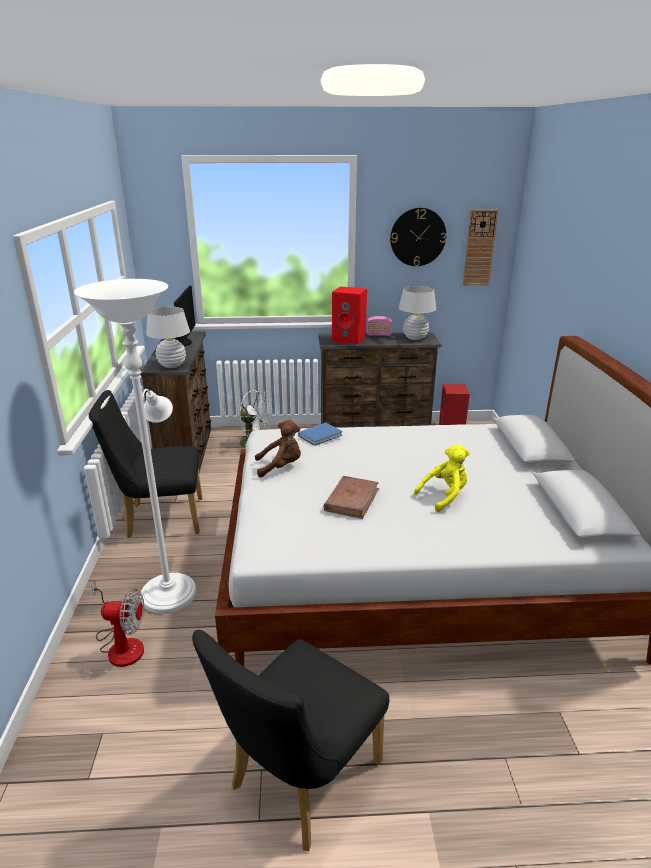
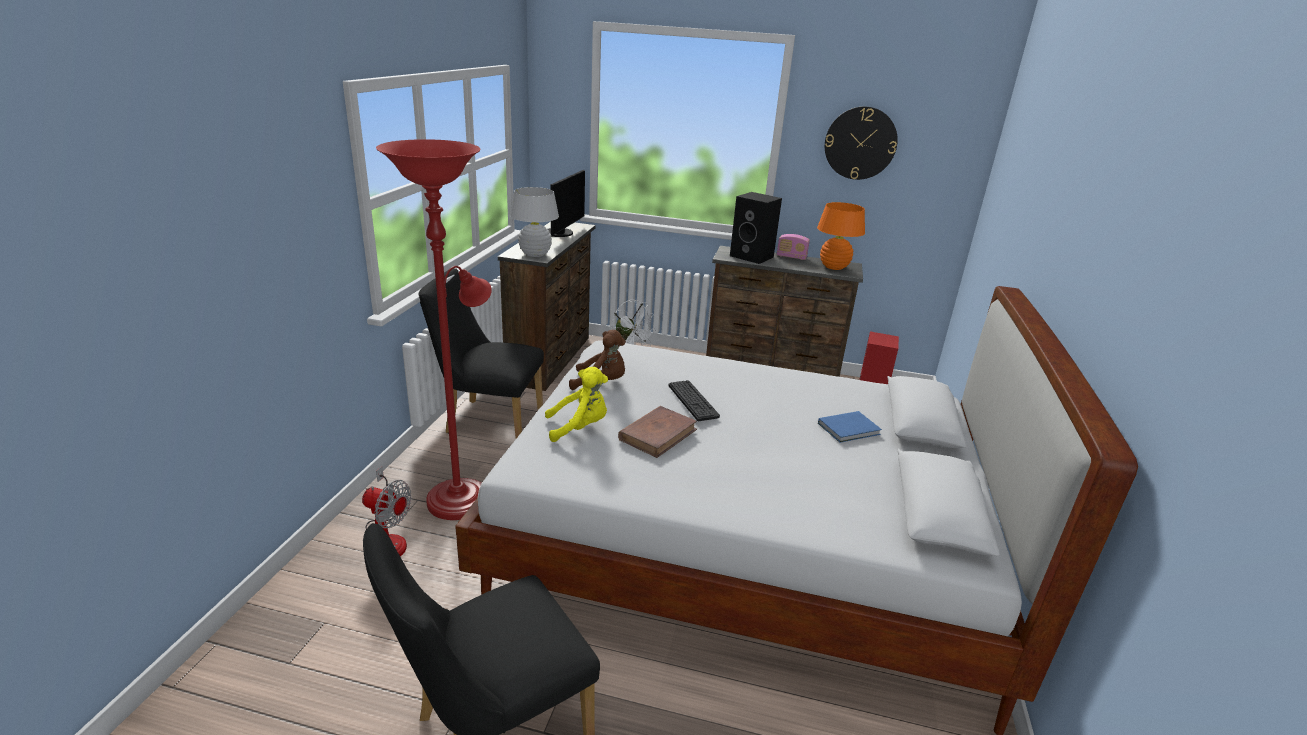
camera: 15 degrees right, 0 degrees up
white floor lamp [74,279,196,614] -> red floor lamp [376,139,492,520]
blue book [298,423,343,446] -> blue book moved to [818,411,882,443]
red speaker [332,286,367,345] -> black speaker [730,192,782,264]
white table lamp [398,286,436,340] -> orange table lamp [817,202,865,270]
yellow plush toy [414,444,470,512] -> yellow plush toy moved to [545,367,608,442]
wall clock [463,210,499,286] -> none
none -> keyboard [668,380,720,421]

